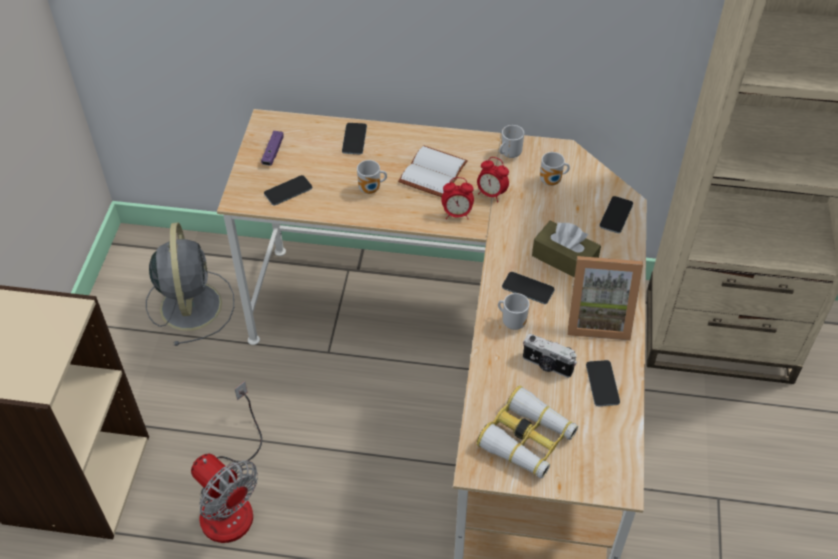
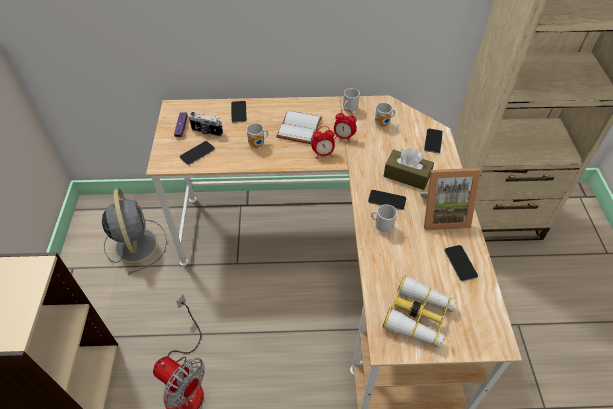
camera: 10 degrees left, 0 degrees up
camera [523,334,577,378] -> camera moved to [189,112,223,137]

